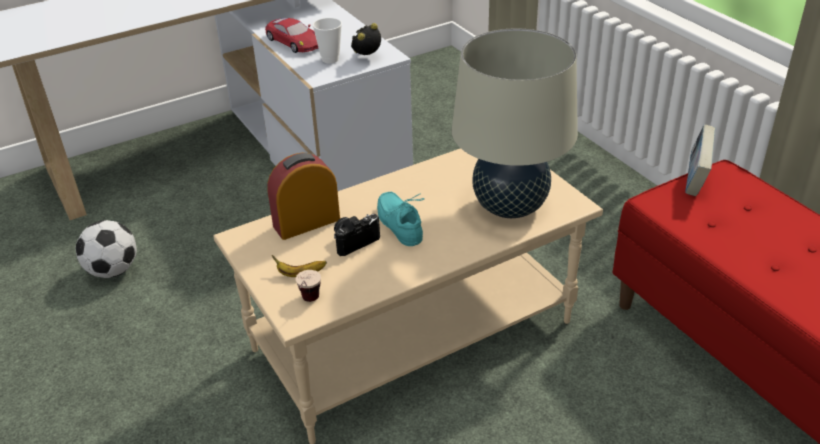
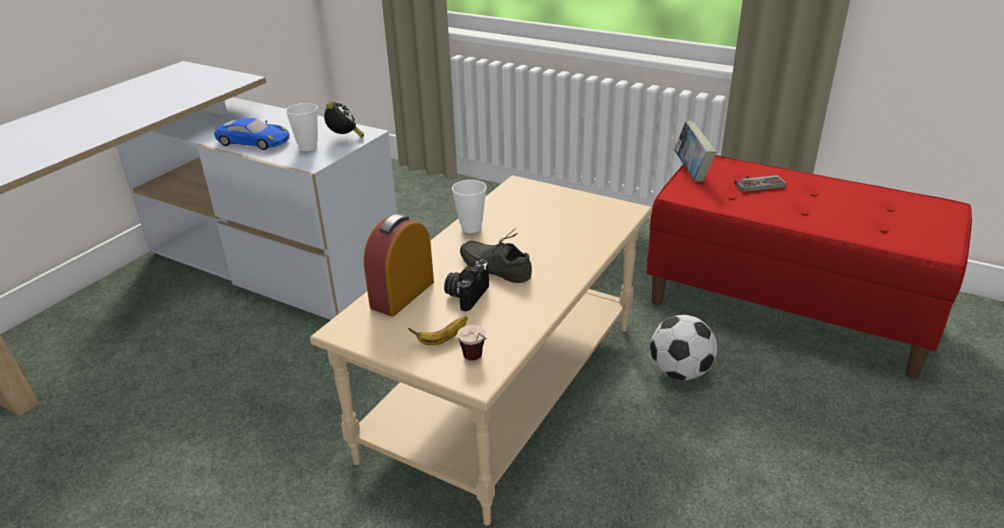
camera: 30 degrees left, 5 degrees down
football [76,220,137,278] -> football moved to [650,315,717,380]
red toy car [265,18,318,53] -> blue toy car [214,118,290,150]
alarm clock [351,23,381,55] -> alarm clock turned 150 degrees clockwise [324,101,364,138]
turquoise shoe [377,192,425,246] -> grey shoe [460,228,532,283]
beige table lamp [452,28,578,218] -> none
none -> cup [452,180,487,233]
none -> game controller [734,175,786,192]

